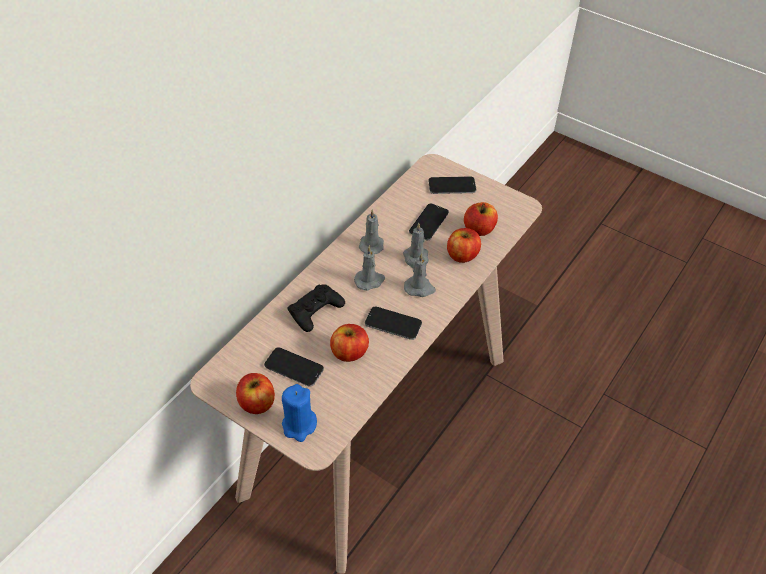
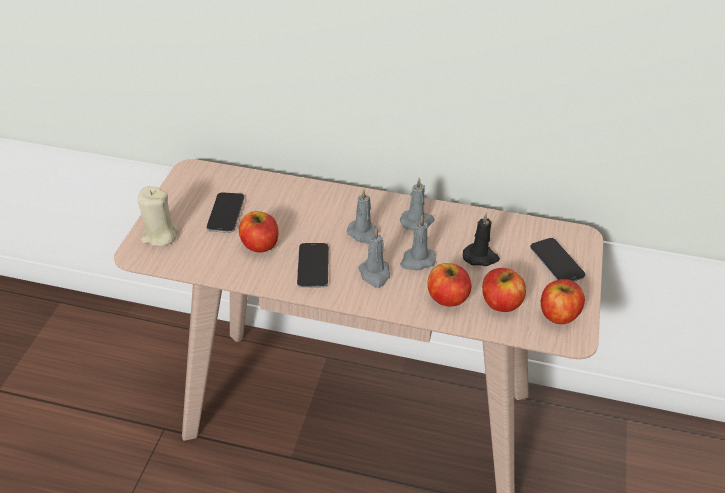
camera: 70 degrees right, 5 degrees down
apple [236,373,275,414] -> apple moved to [541,279,585,324]
blue candle [282,384,317,442] -> beige candle [138,186,178,247]
black game controller [287,284,345,332] -> none
phone [409,204,449,241] -> black candle [463,212,500,266]

